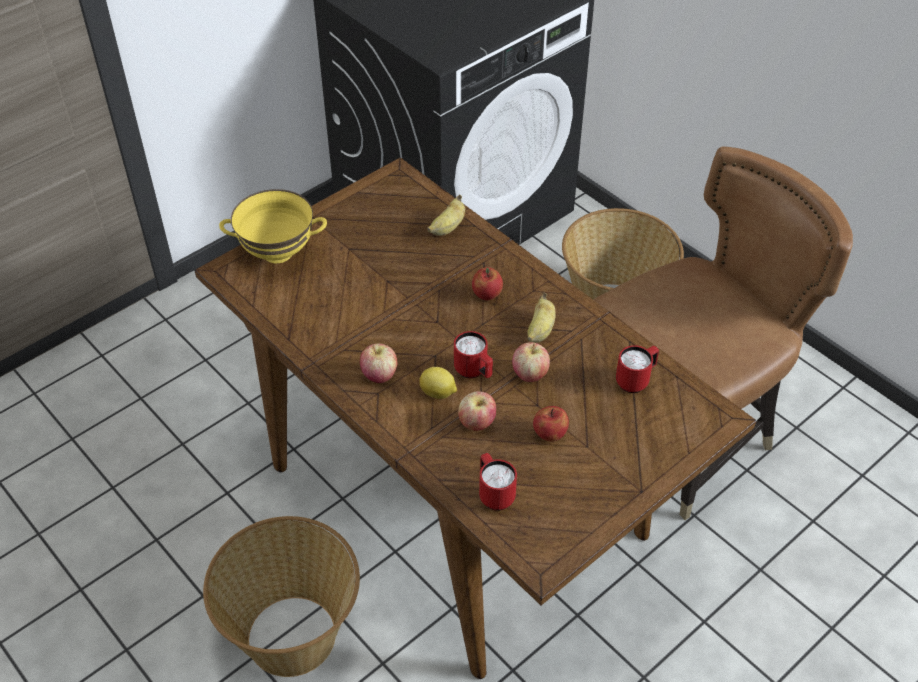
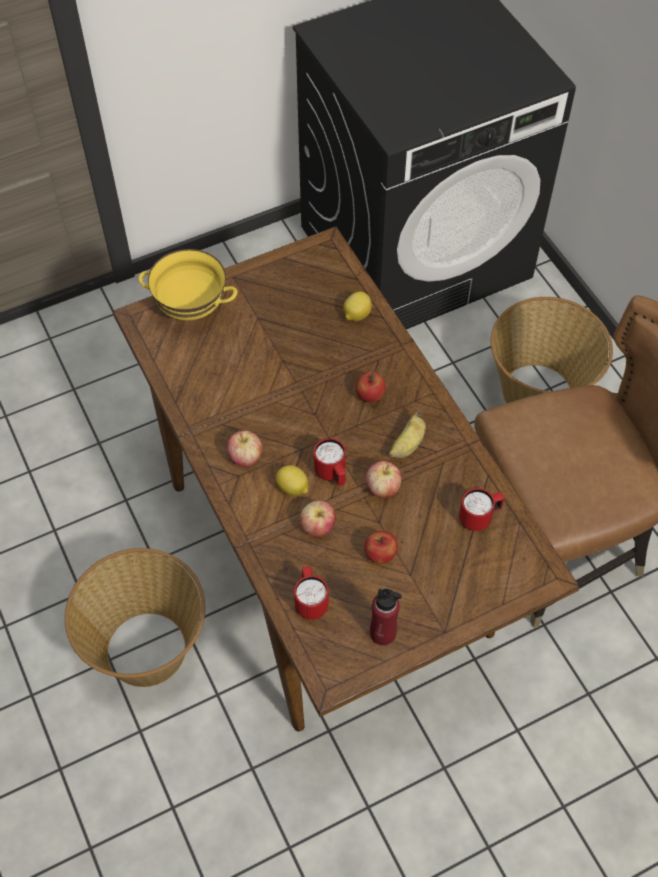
camera: 15 degrees right, 10 degrees up
banana [427,195,465,236] -> lemon [343,291,372,321]
none -> red bottle [370,589,402,645]

